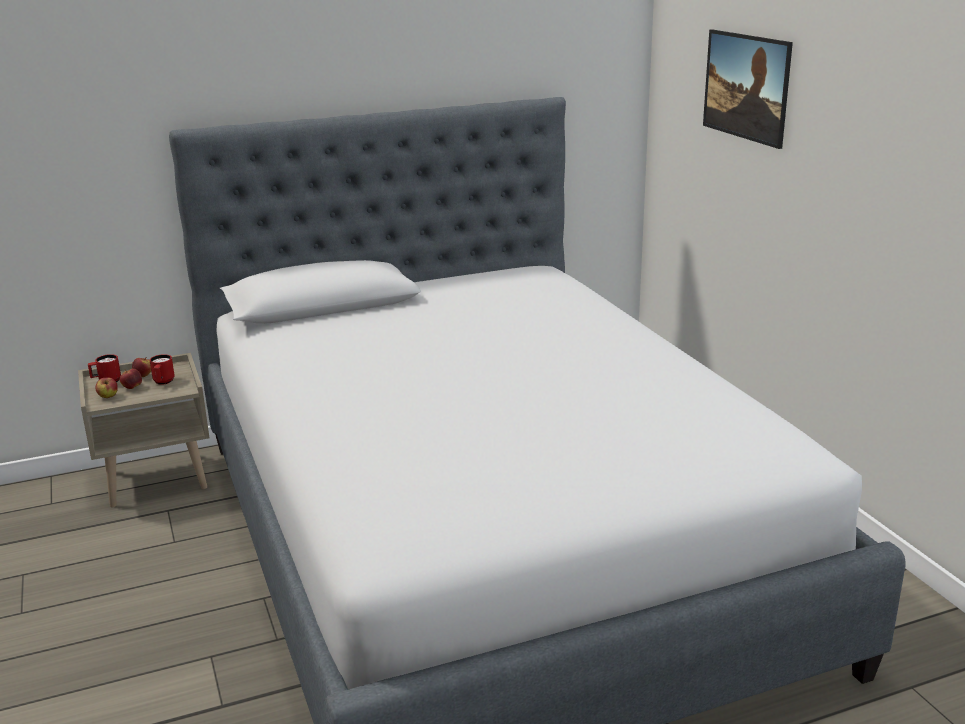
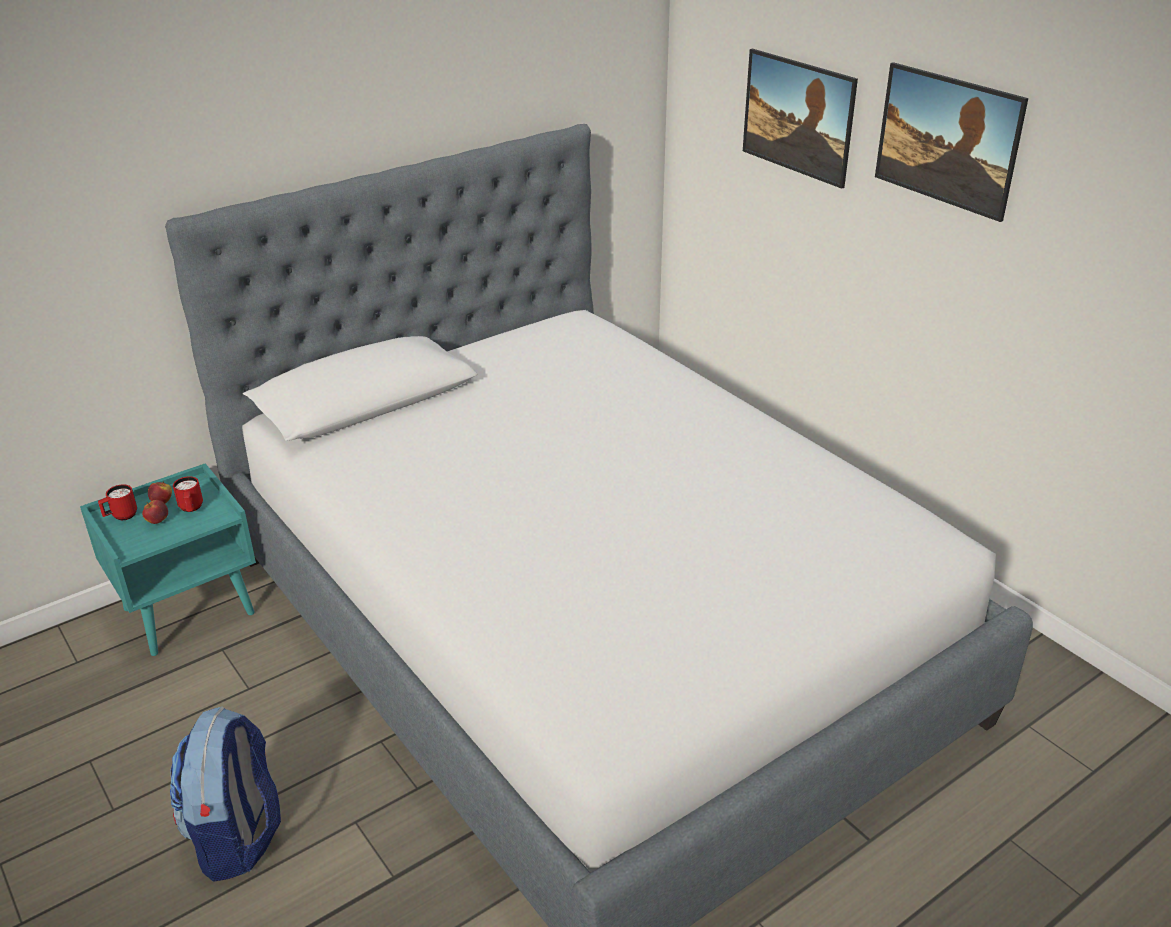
camera: 15 degrees left, 10 degrees up
beige nightstand [78,353,209,507] -> turquoise nightstand [80,463,256,656]
apple [95,377,118,398] -> none
none -> backpack [170,707,281,882]
none -> picture [875,62,1028,222]

